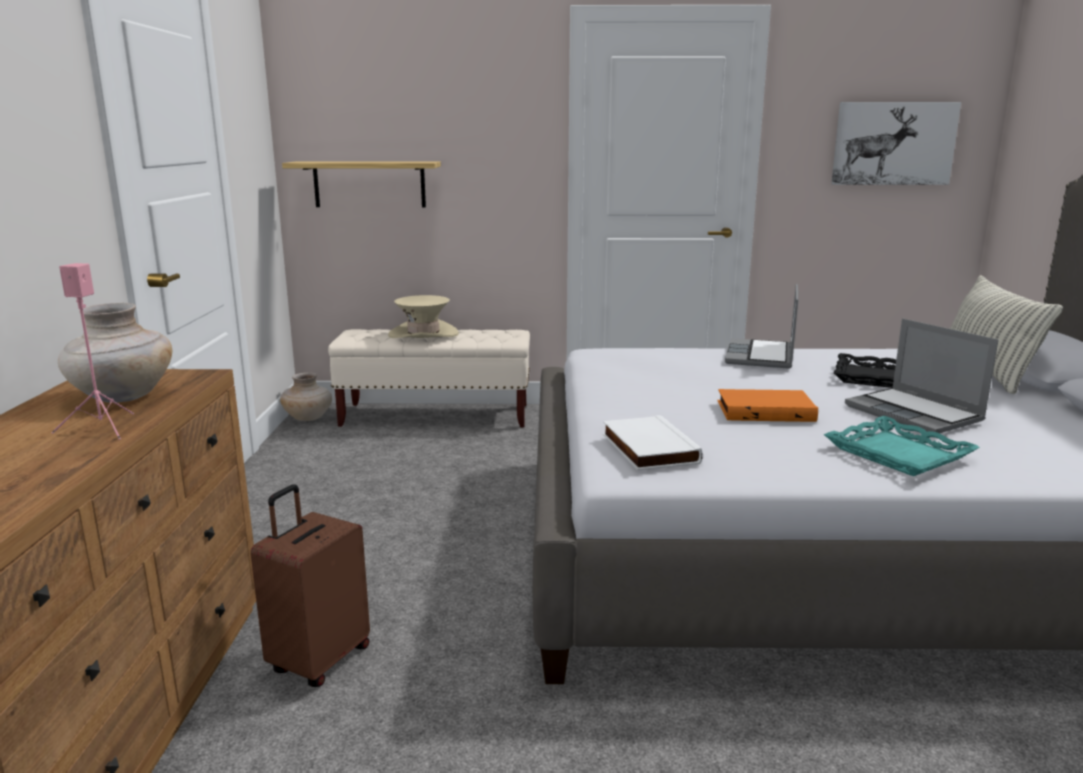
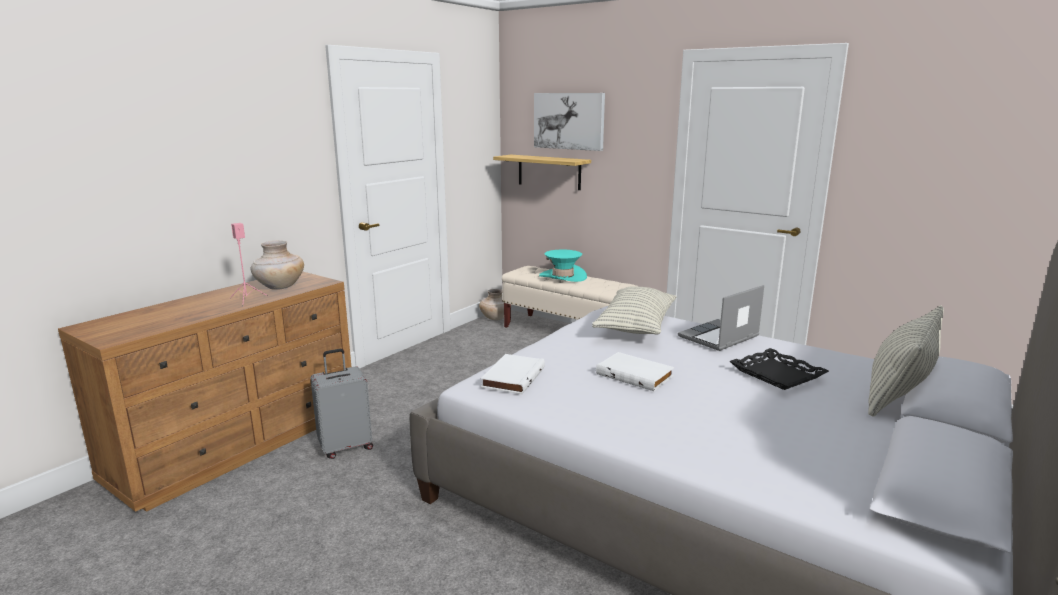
camera: 35 degrees right, 0 degrees up
brown suitcase [250,484,370,687] -> grey suitcase [310,349,373,459]
beige hat [388,295,459,338] -> turquoise hat [539,249,587,282]
orange book [718,389,818,422] -> white book [596,352,674,391]
turquoise tray [824,416,980,476] -> none
picture [831,102,961,185] -> picture moved to [534,93,605,151]
laptop [845,319,999,433] -> none
none -> pillow [592,286,677,334]

